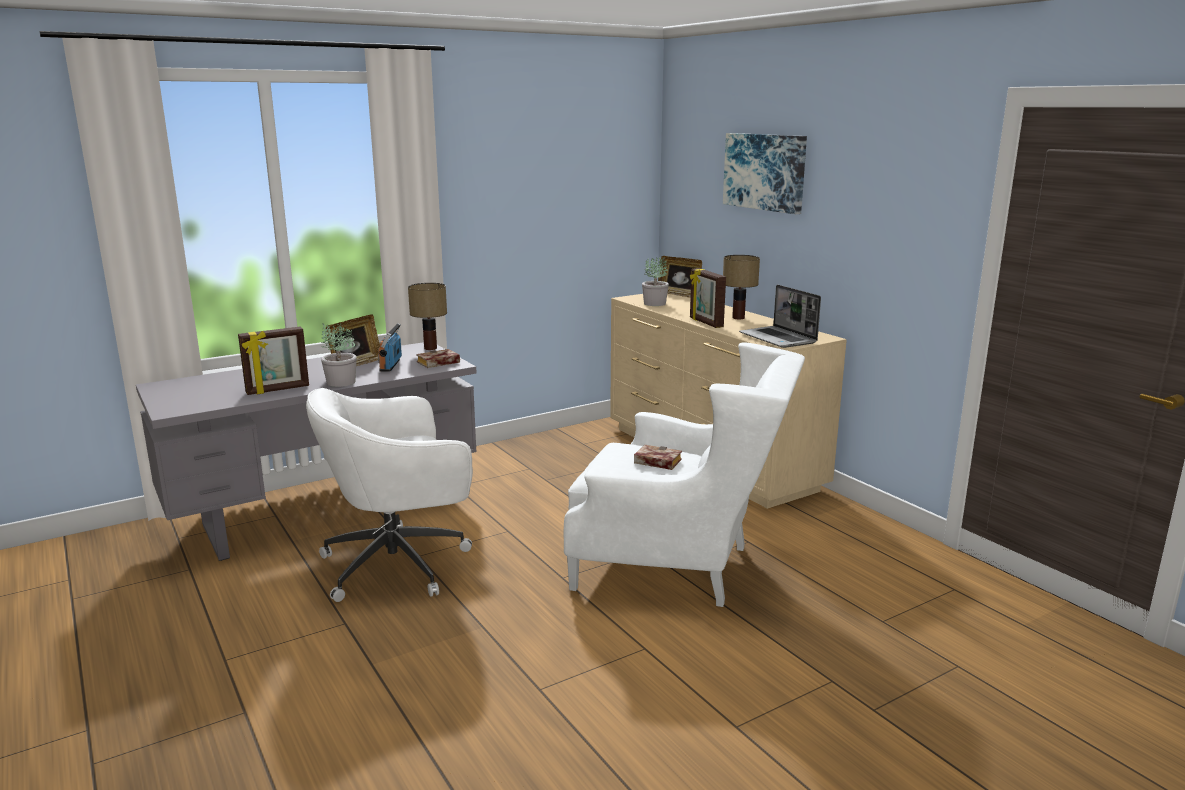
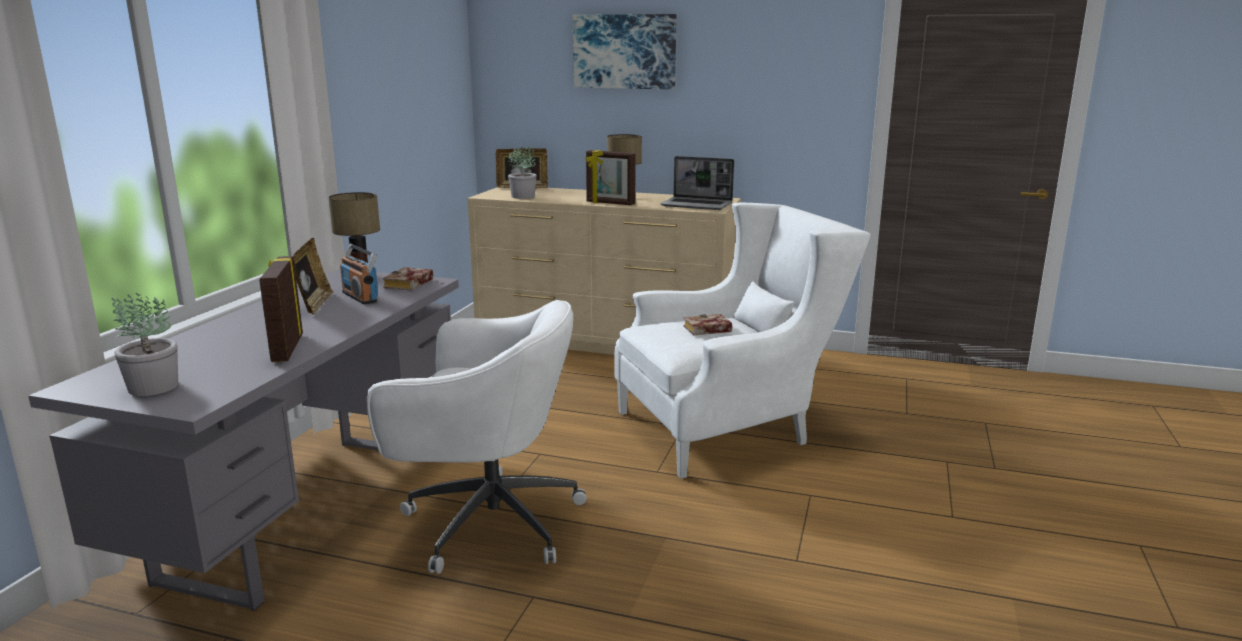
camera: 40 degrees left, 0 degrees up
picture frame [238,326,309,395] -> picture frame turned 150 degrees clockwise [259,256,303,362]
white office chair [306,388,473,602] -> white office chair turned 105 degrees counterclockwise [367,300,587,574]
potted plant [321,323,357,387] -> potted plant moved to [111,292,178,396]

